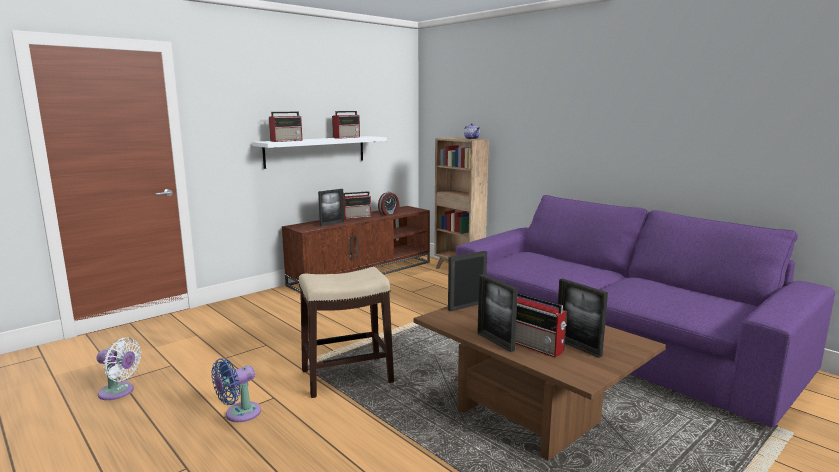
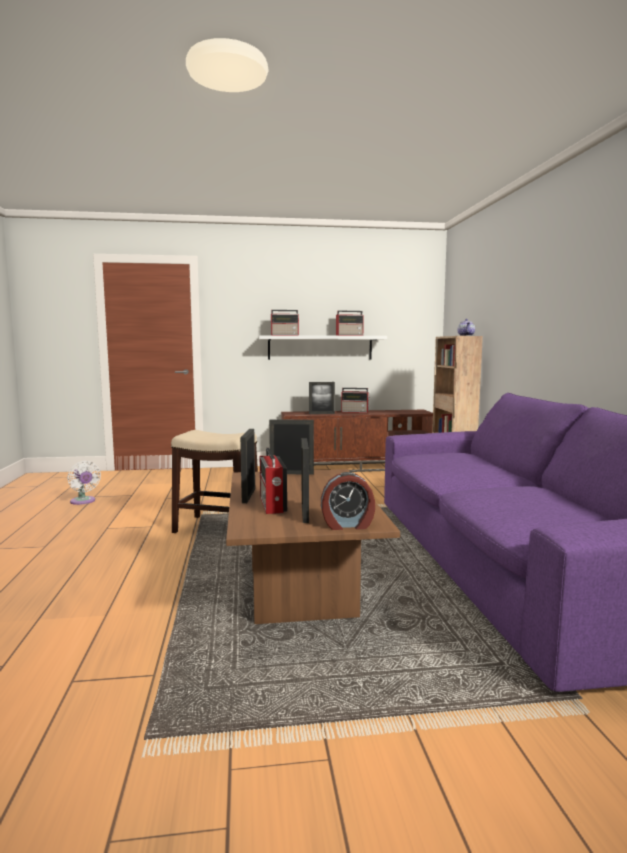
camera: 35 degrees right, 5 degrees down
blue fan [211,358,261,422] -> none
alarm clock [378,192,400,215] -> alarm clock moved to [321,472,375,530]

